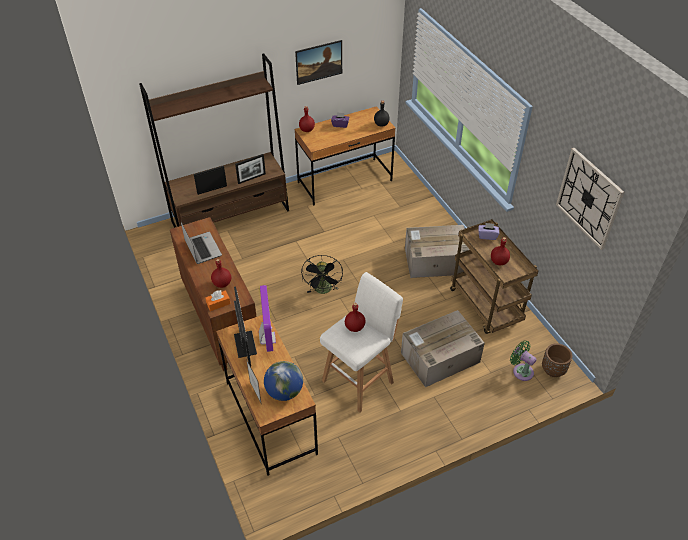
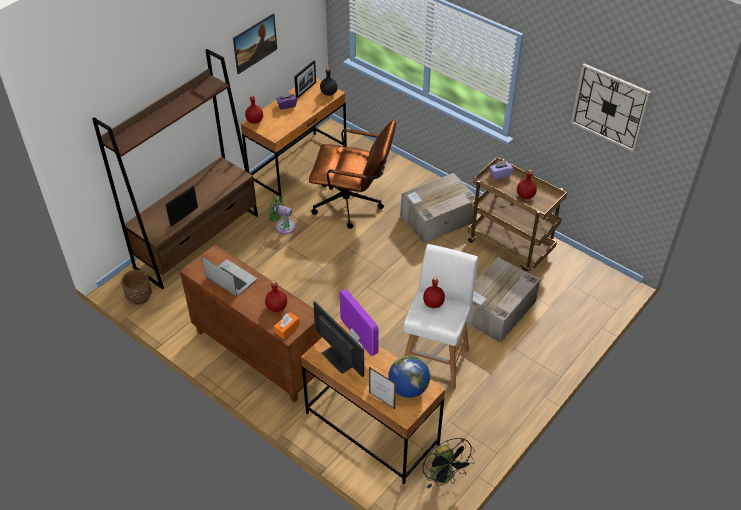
camera: 25 degrees left, 0 degrees up
picture frame [235,154,266,184] -> picture frame moved to [294,60,316,99]
black fan [301,255,343,294] -> black fan moved to [423,438,475,489]
green fan [510,341,537,381] -> green fan moved to [268,196,295,234]
brown planter [542,343,572,377] -> brown planter moved to [121,270,152,305]
none -> brown office chair [309,120,396,229]

